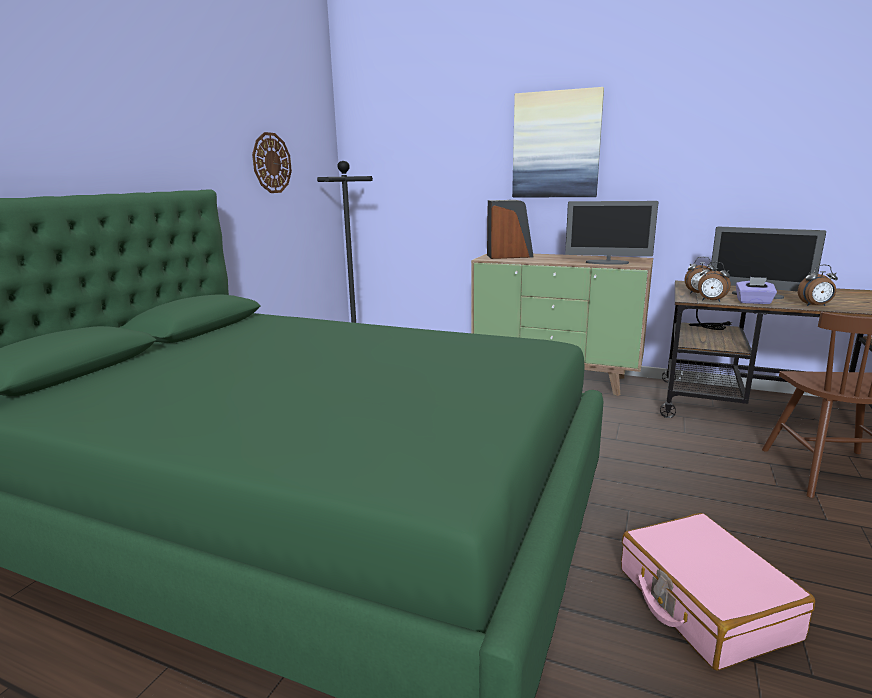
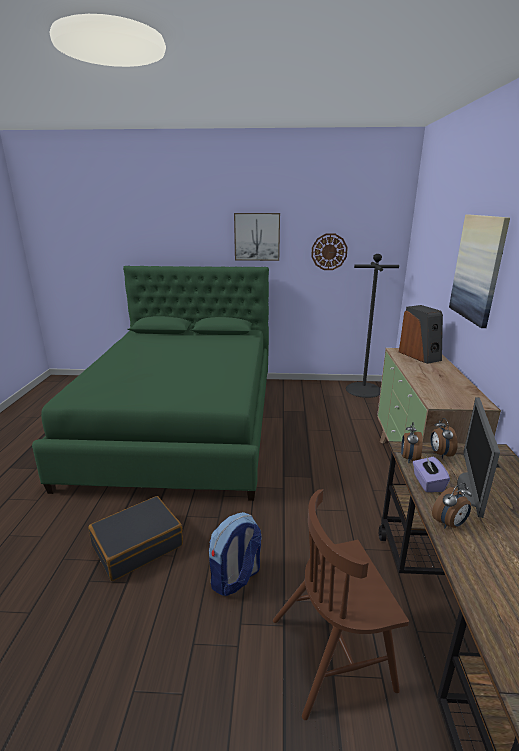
camera: 70 degrees right, 5 degrees up
monitor [565,201,658,265] -> none
pink suitcase [621,513,815,671] -> black suitcase [88,496,183,581]
alarm clock [798,265,838,306] -> alarm clock turned 105 degrees counterclockwise [432,482,472,529]
none -> backpack [209,512,261,596]
none -> picture [234,213,280,261]

